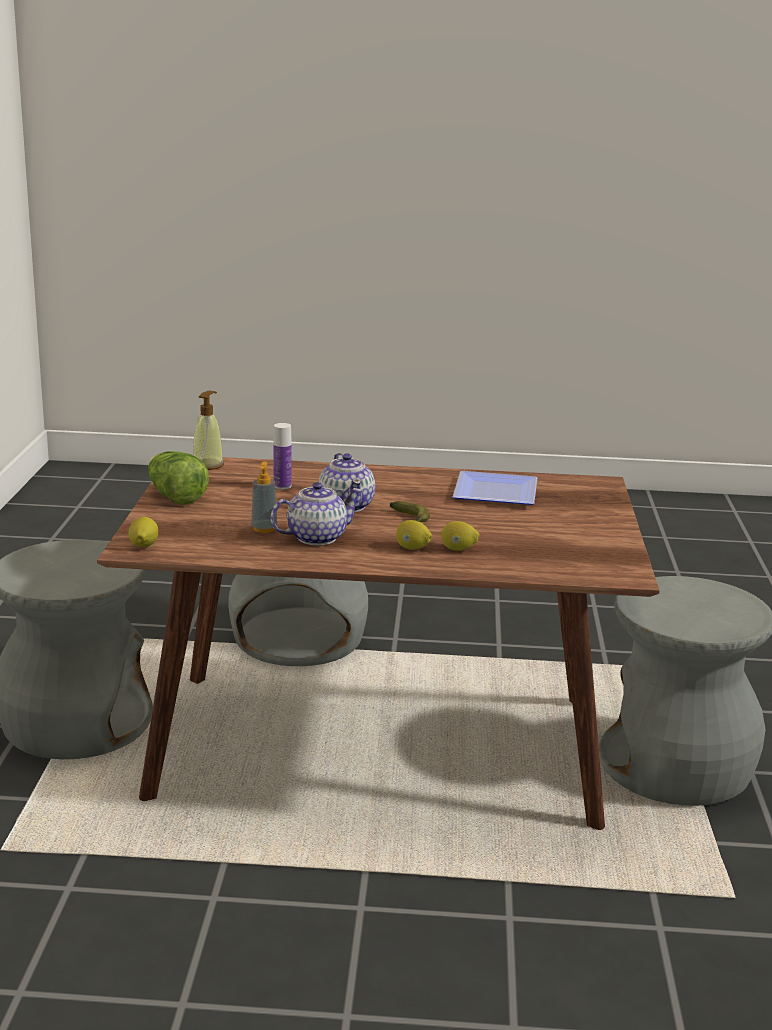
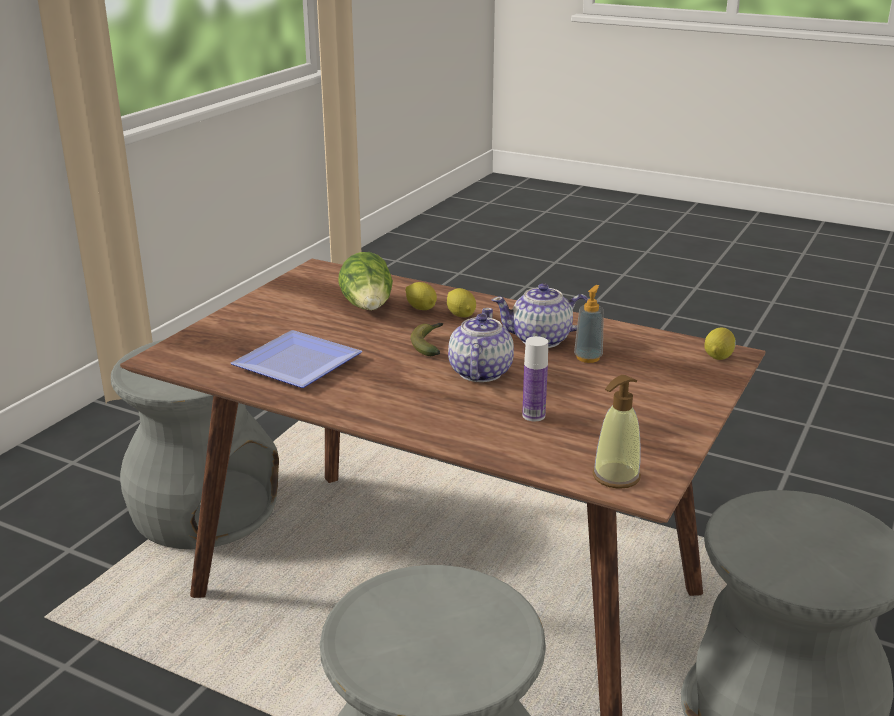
camera: 155 degrees left, 5 degrees up
lettuce [148,451,209,505] -> lettuce moved to [338,252,393,310]

